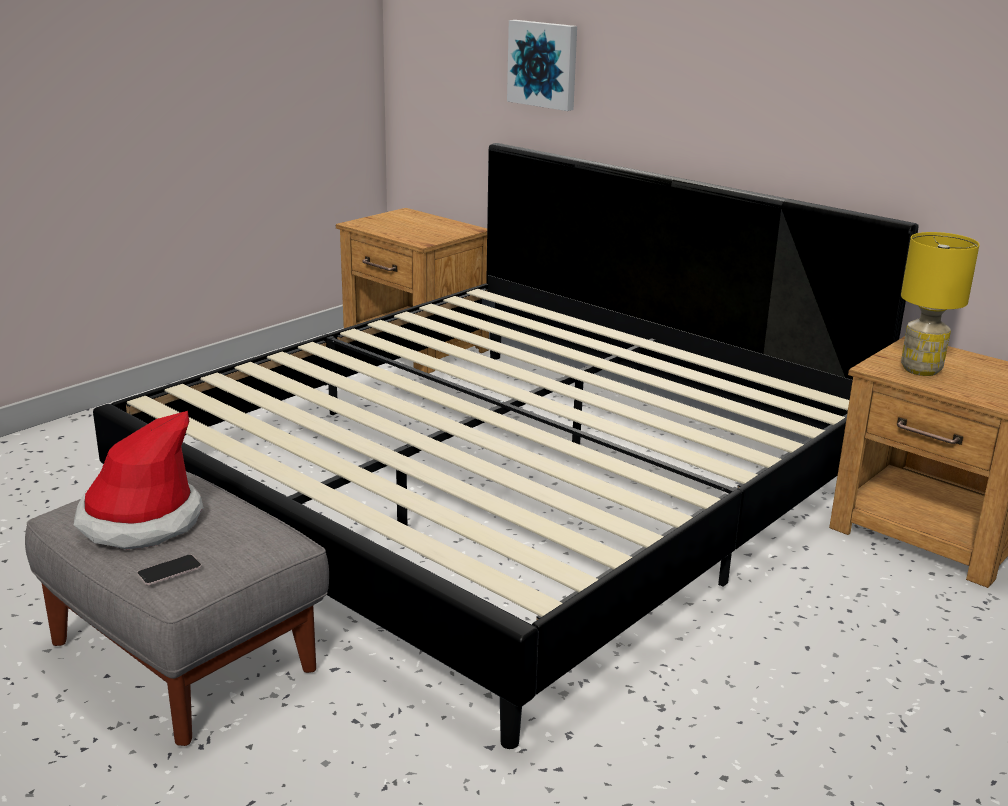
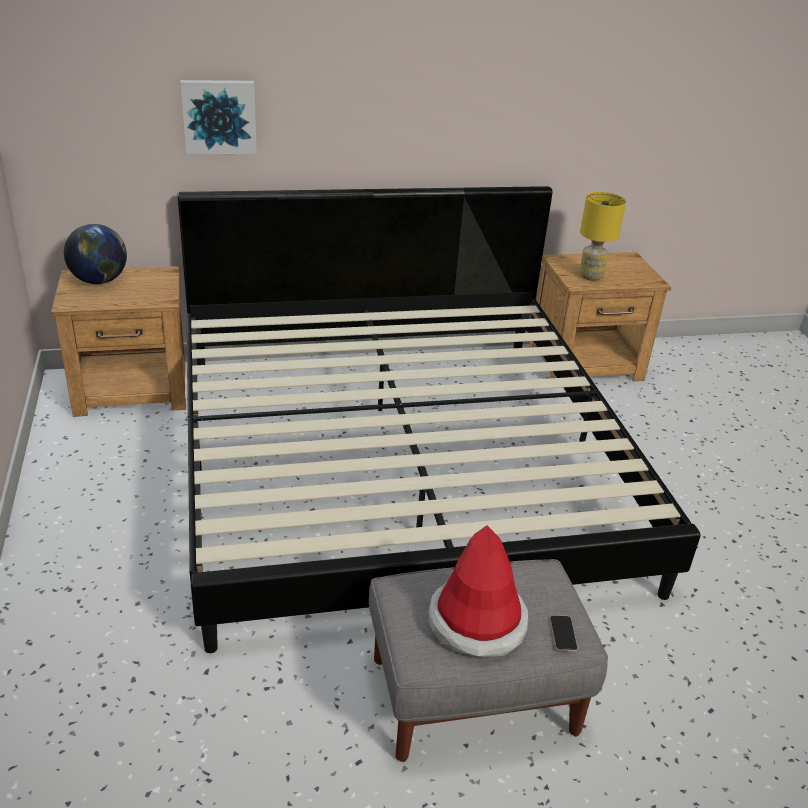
camera: 55 degrees left, 10 degrees up
none -> globe [64,224,127,284]

